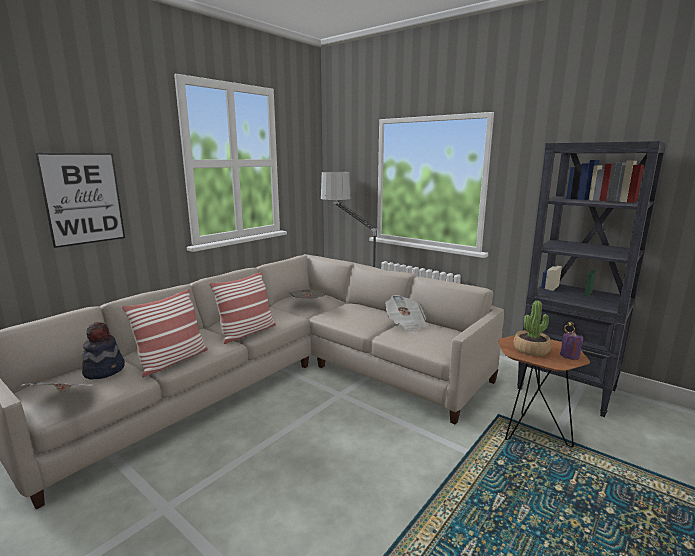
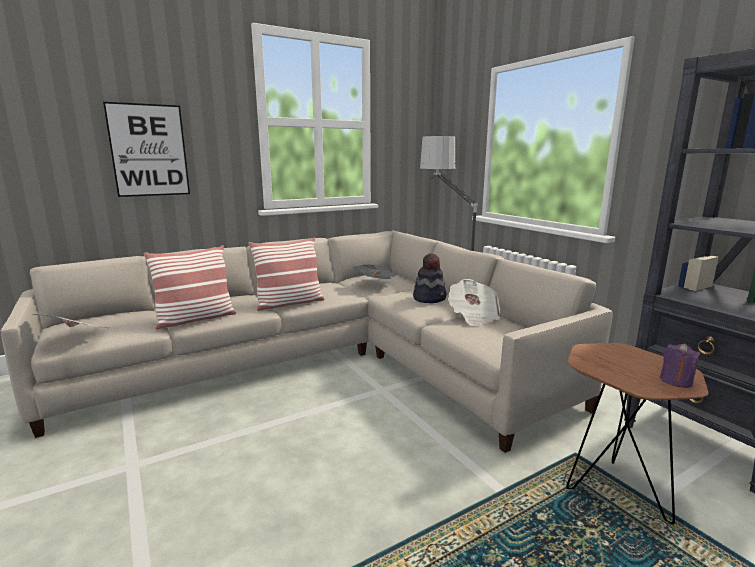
camera: 20 degrees right, 0 degrees up
hat [82,322,125,380] -> hat moved to [413,253,446,303]
potted plant [513,301,551,356] -> none

